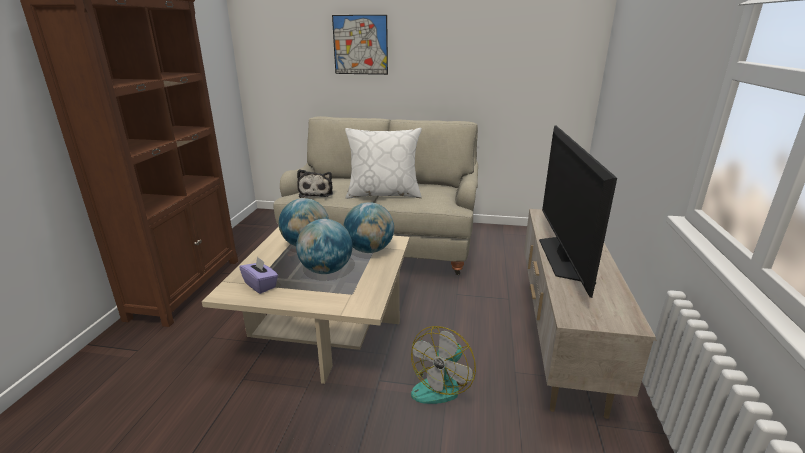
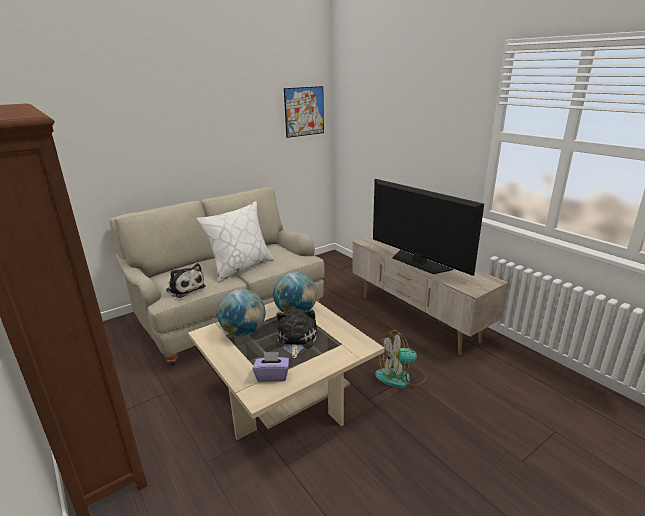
camera: 45 degrees left, 0 degrees up
globe [296,219,353,274] -> plush toy [276,308,317,358]
picture [332,15,388,75] -> picture moved to [284,86,324,138]
fan [411,326,476,404] -> fan turned 90 degrees clockwise [375,330,427,388]

